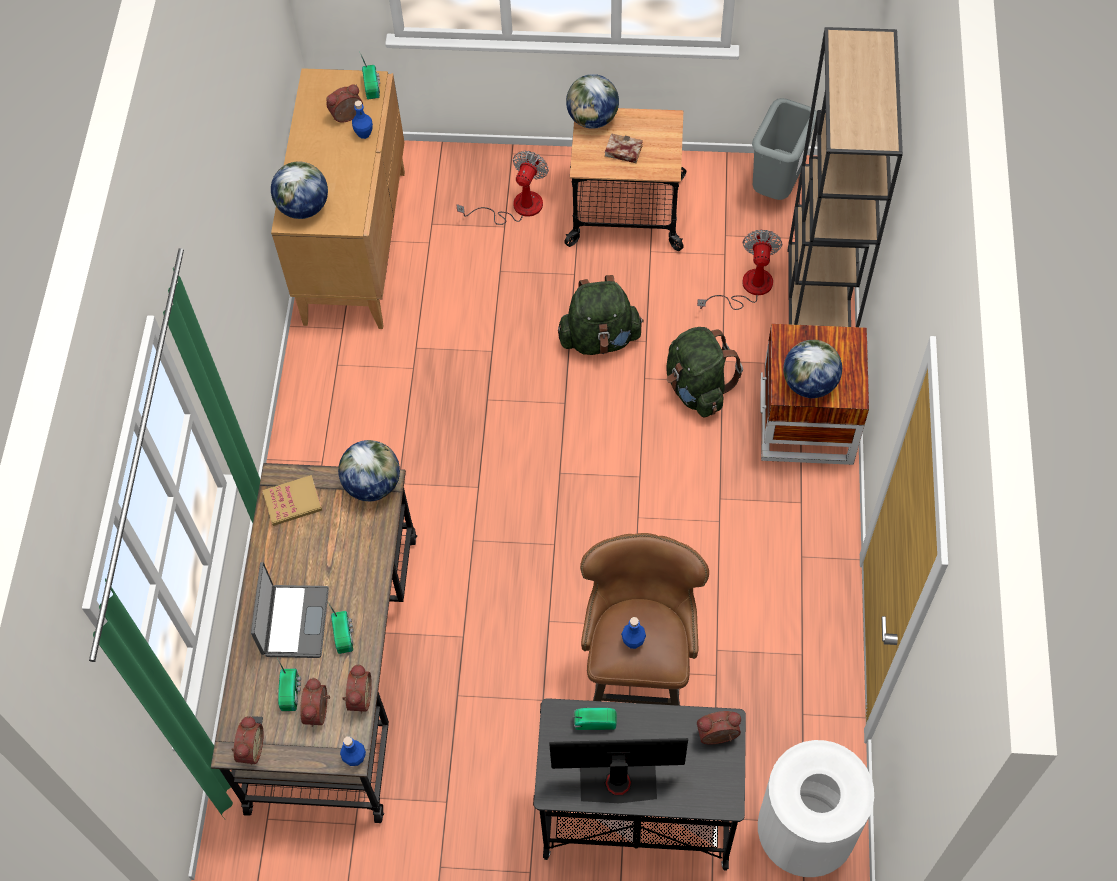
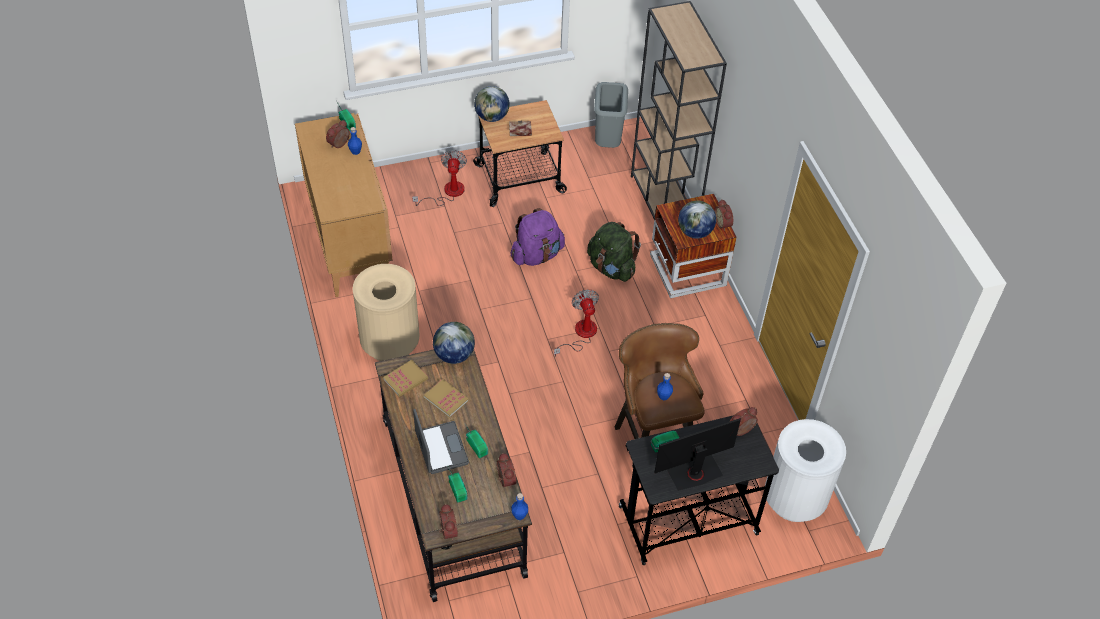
camera: 25 degrees left, 10 degrees down
globe [271,161,328,219] -> none
alarm clock [300,678,330,727] -> alarm clock moved to [715,199,733,231]
green backpack [558,275,644,355] -> purple backpack [510,208,565,266]
fan [697,230,782,310] -> fan moved to [554,289,599,357]
none -> beige trash can [353,264,420,361]
none -> book [424,379,469,418]

